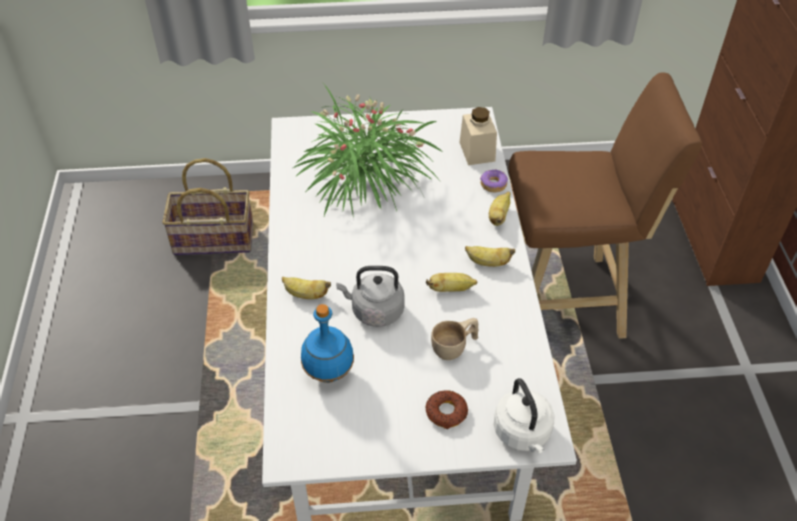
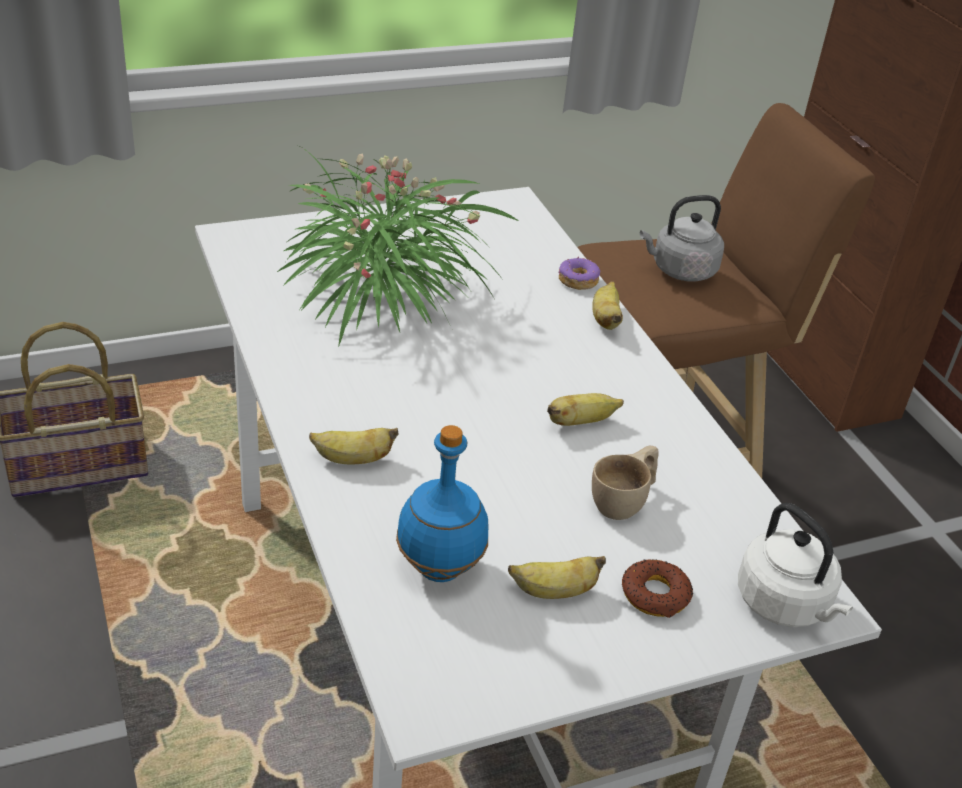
camera: 20 degrees left, 10 degrees down
grey kettle [336,266,405,327] -> grey kettle moved to [640,195,724,282]
beige jar [459,107,497,165] -> none
banana [465,246,515,267] -> banana moved to [508,556,606,599]

